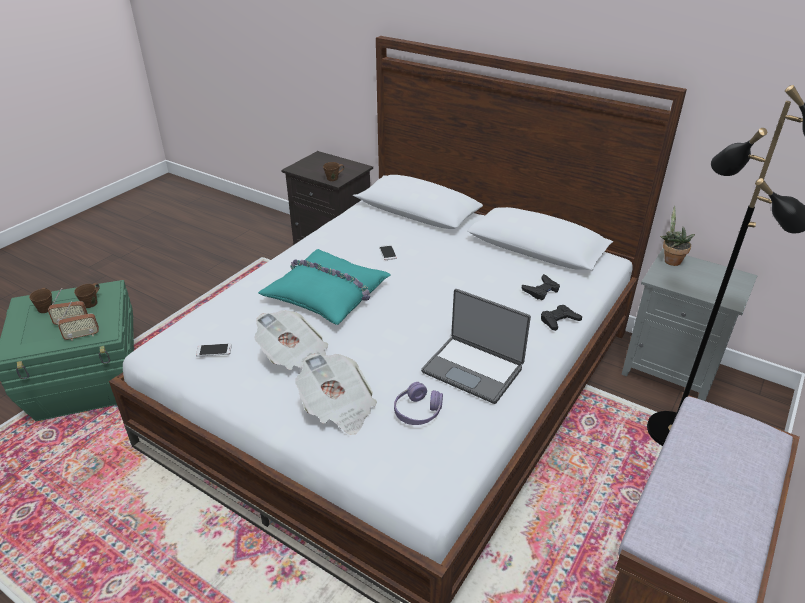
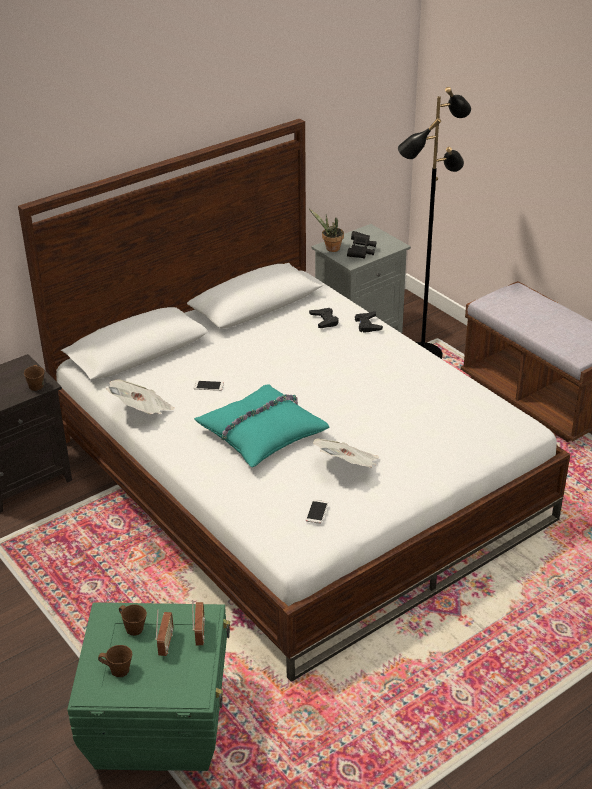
camera: 70 degrees left, 0 degrees up
newspaper [295,353,377,435] -> newspaper moved to [106,379,175,414]
purple headphones [394,382,443,425] -> none
laptop [421,289,531,404] -> none
none -> black binoculars [347,231,377,259]

